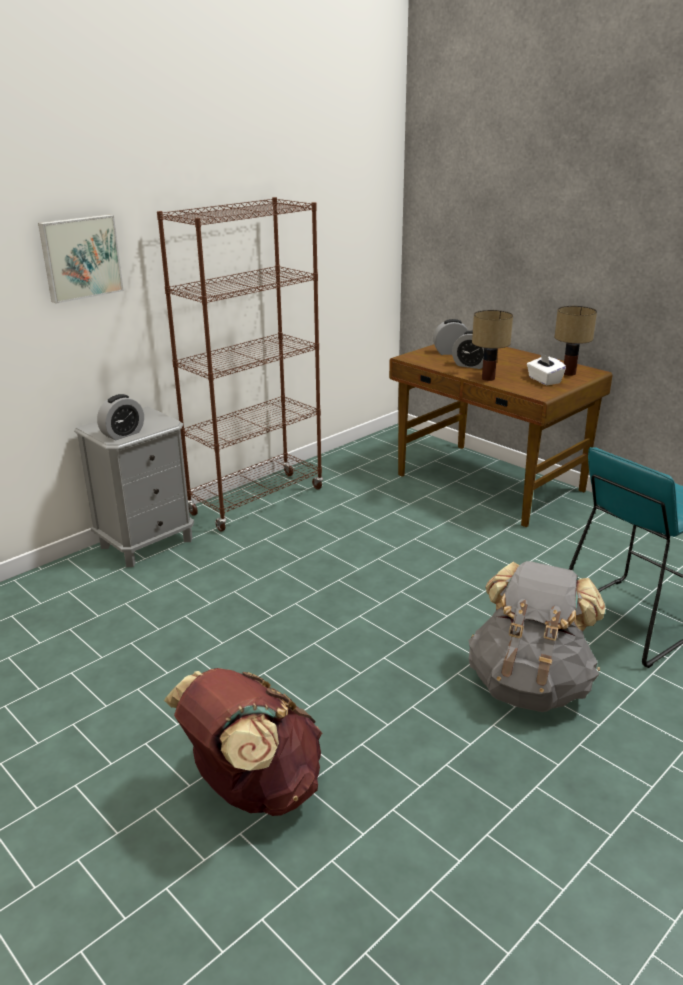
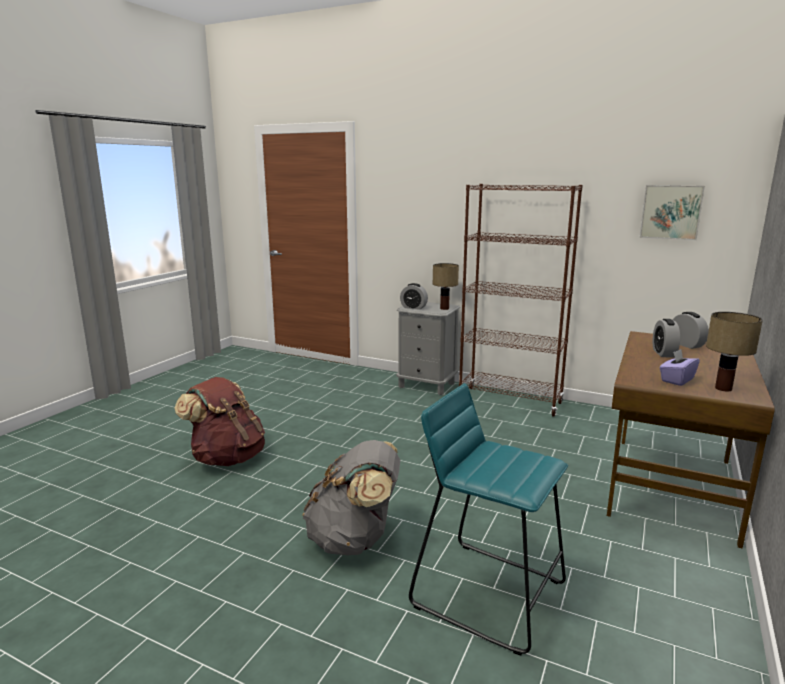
camera: 70 degrees right, 10 degrees down
picture [38,215,124,304] -> picture moved to [639,185,705,240]
table lamp [472,310,513,381] -> table lamp moved to [433,263,459,310]
white tissue box [527,352,566,385] -> purple tissue box [660,349,700,386]

